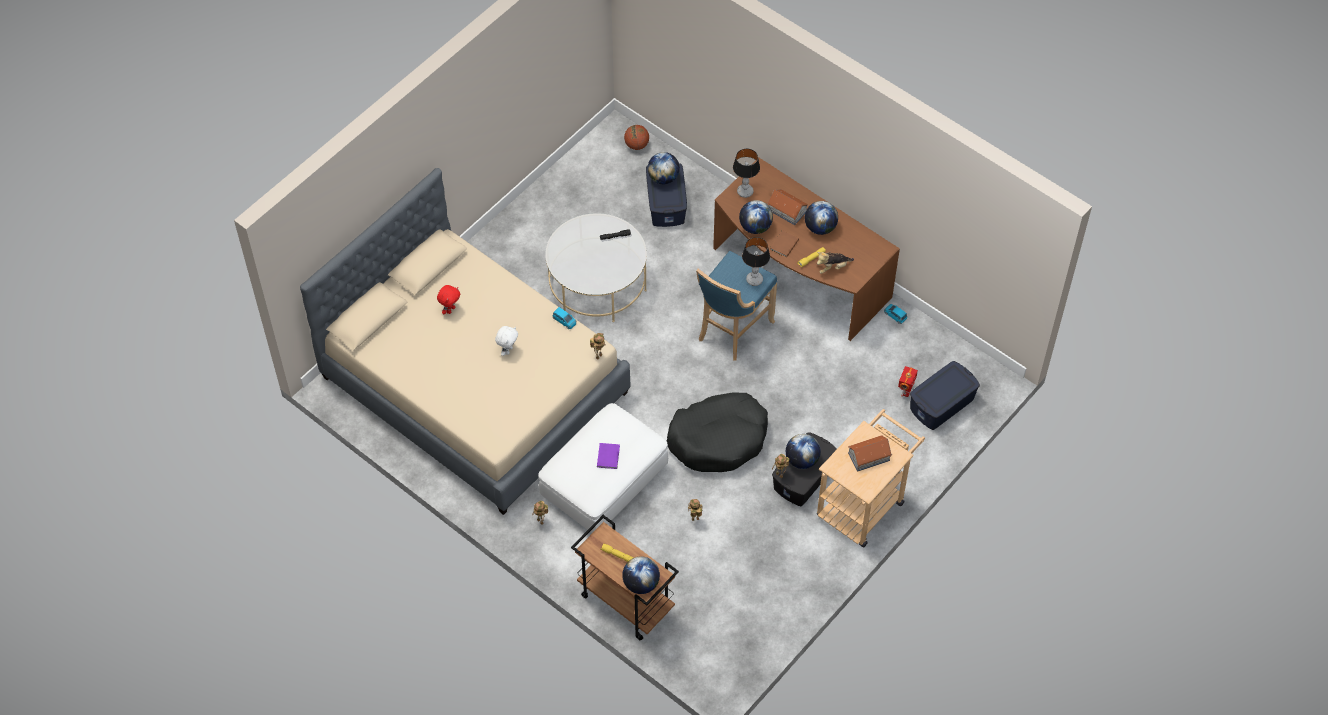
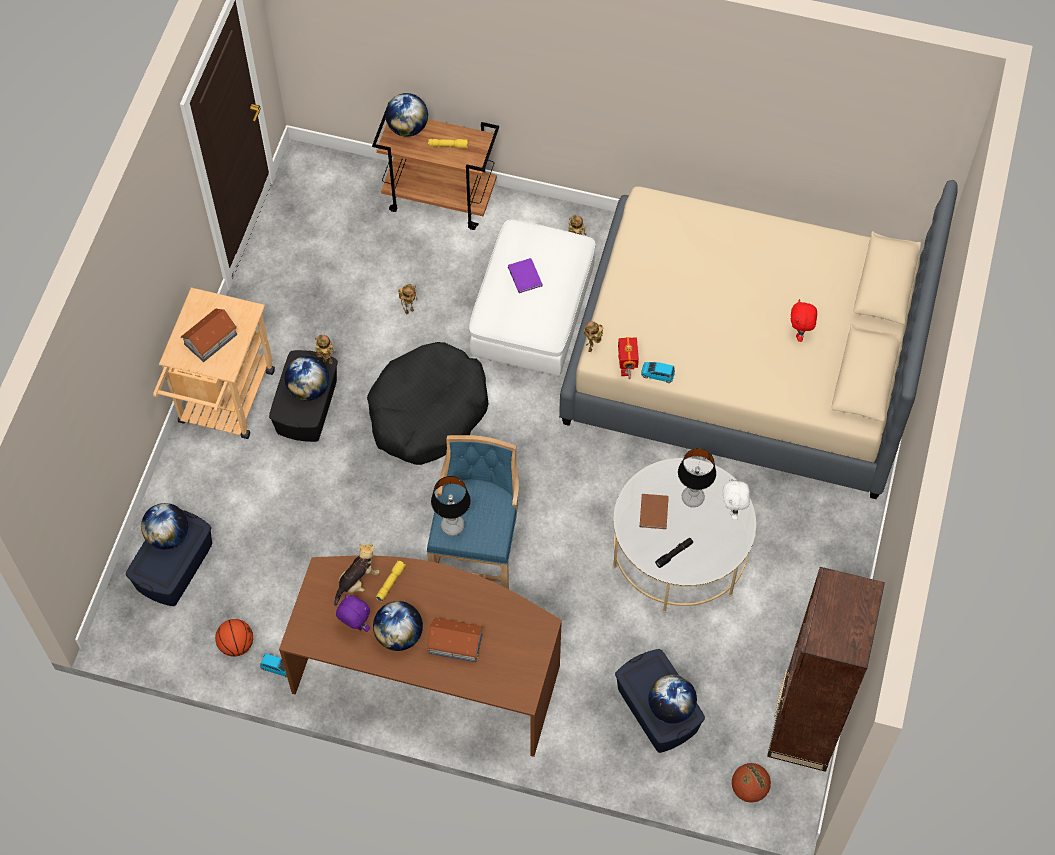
camera: 155 degrees right, 5 degrees up
white plush toy [495,326,518,356] -> white plush toy moved to [723,479,750,520]
table lamp [733,148,760,198] -> table lamp moved to [678,448,716,507]
globe [739,200,773,234] -> globe moved to [141,503,188,549]
brown book [770,230,799,258] -> brown book moved to [640,494,669,529]
toy robot [898,366,918,397] -> toy robot moved to [618,337,639,379]
none -> basketball [215,619,253,657]
none -> purple plush toy [336,594,370,632]
none -> brown bookcase [767,567,885,772]

